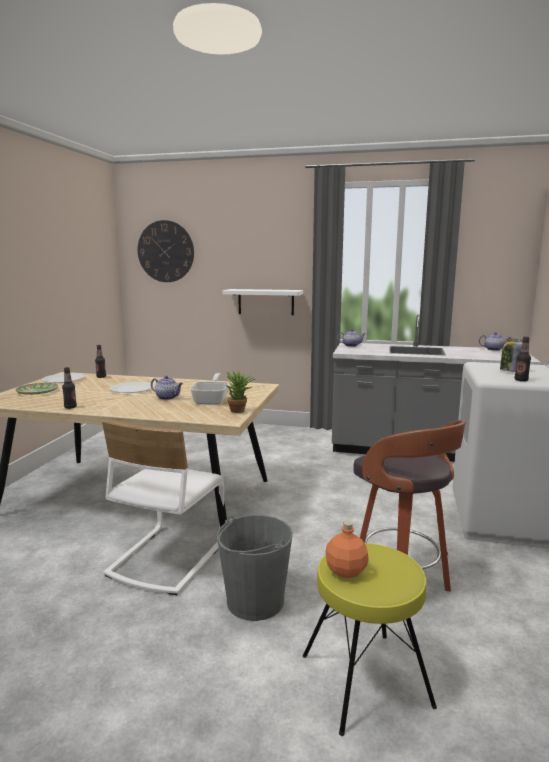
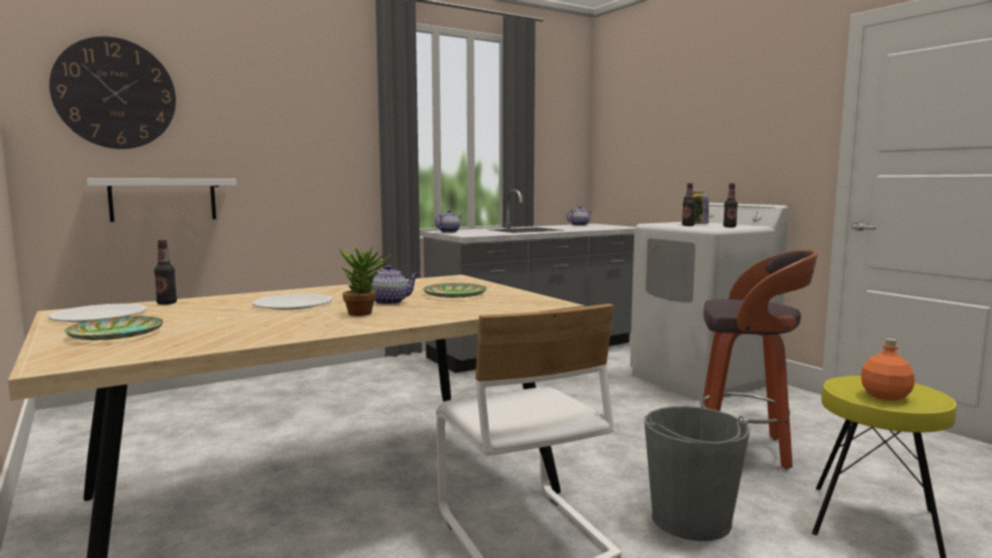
camera: 45 degrees left, 5 degrees down
bottle [62,367,77,409] -> bottle moved to [682,183,696,226]
frying pan [190,373,229,405] -> plate [423,283,487,298]
white shelf [223,289,303,315] -> white shelf moved to [87,178,237,222]
potted plant [226,370,255,413] -> potted plant moved to [338,246,391,316]

